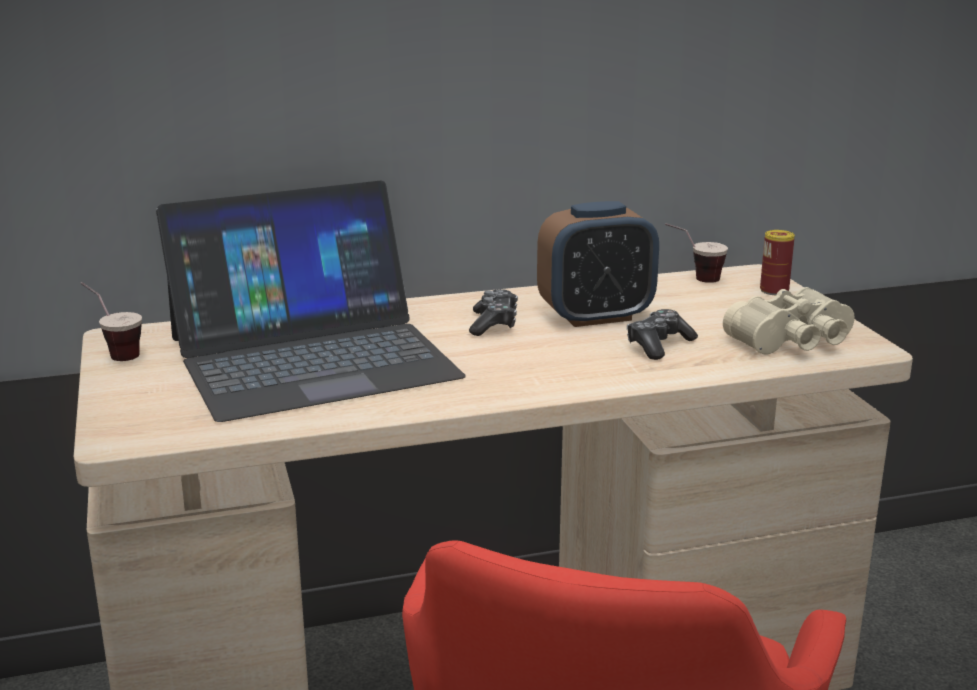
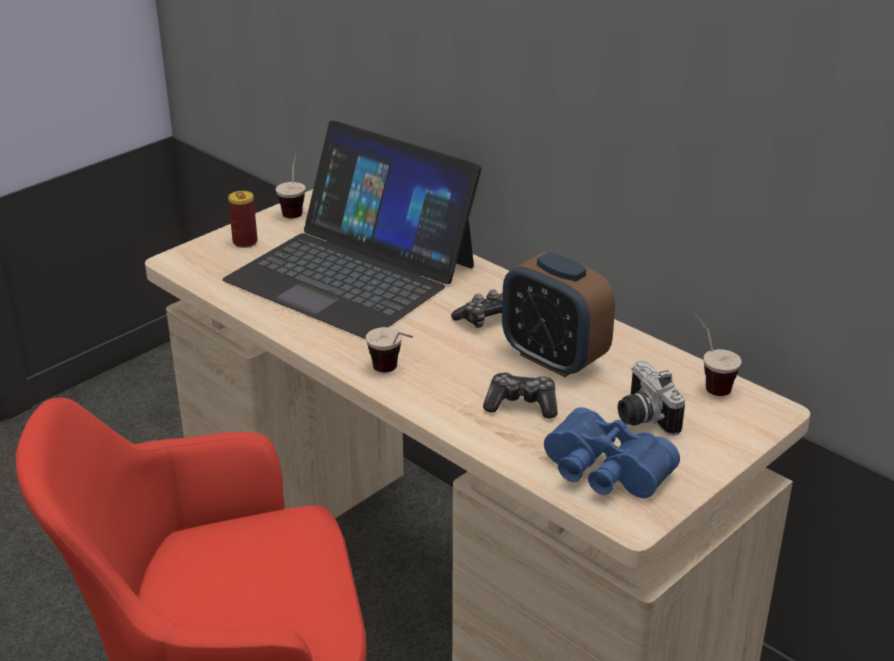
camera: 60 degrees right, 10 degrees up
beige binoculars [723,287,855,355] -> blue binoculars [544,407,680,498]
can [760,230,795,295] -> can moved to [228,191,258,248]
none -> cup [366,327,413,372]
none -> camera [618,361,685,436]

